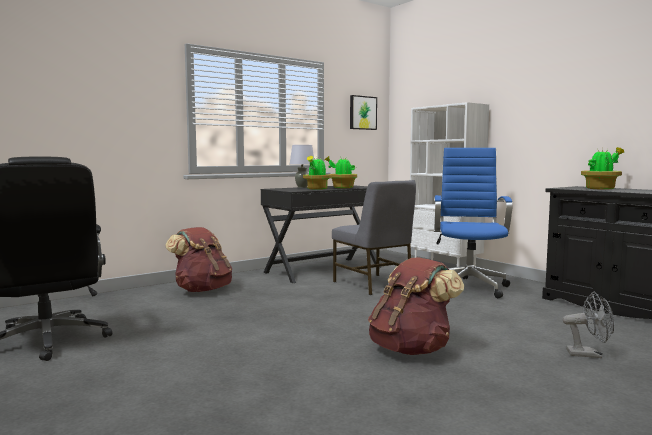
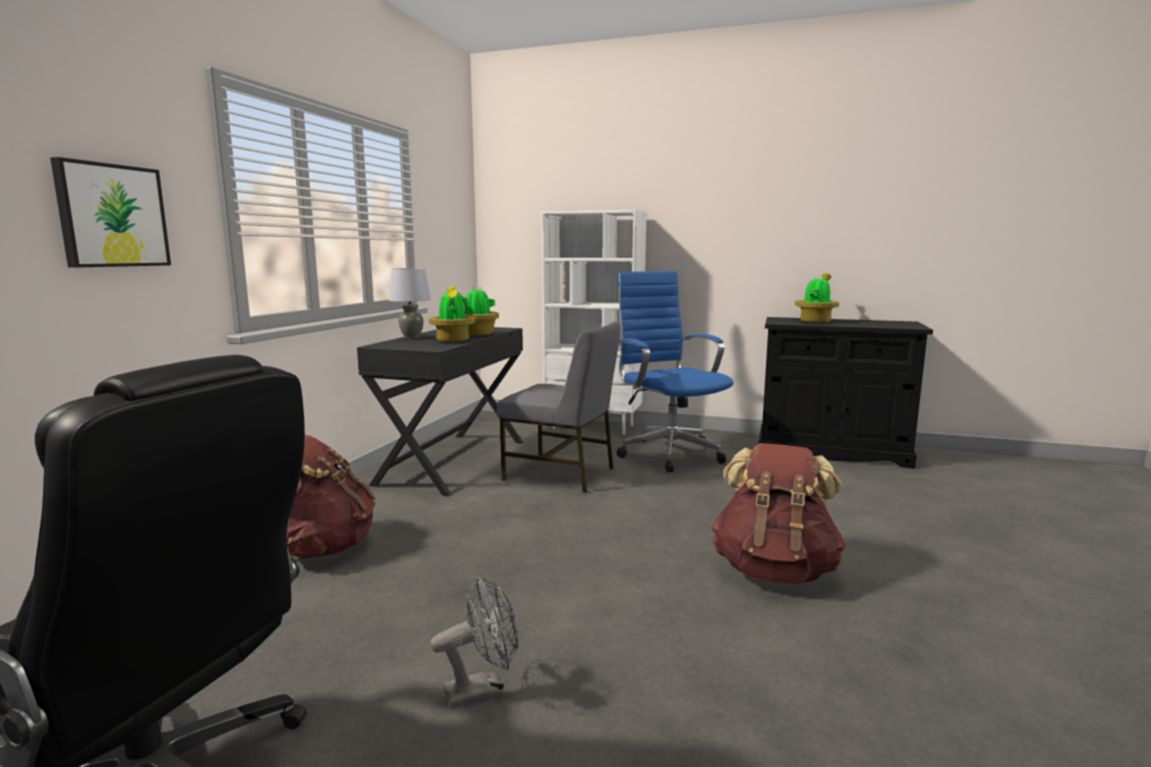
camera: 35 degrees left, 5 degrees up
picture [350,95,377,130] -> picture moved to [50,157,171,268]
grey fan [562,292,614,358] -> grey fan moved to [431,577,518,708]

